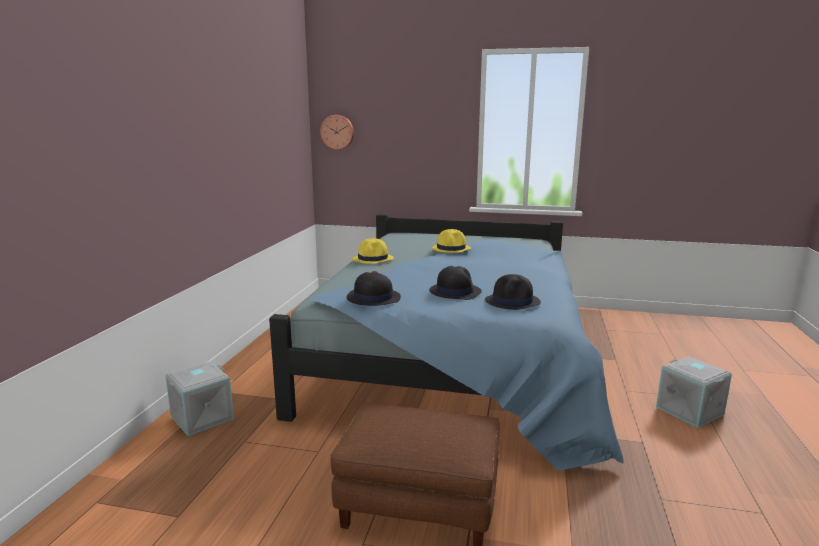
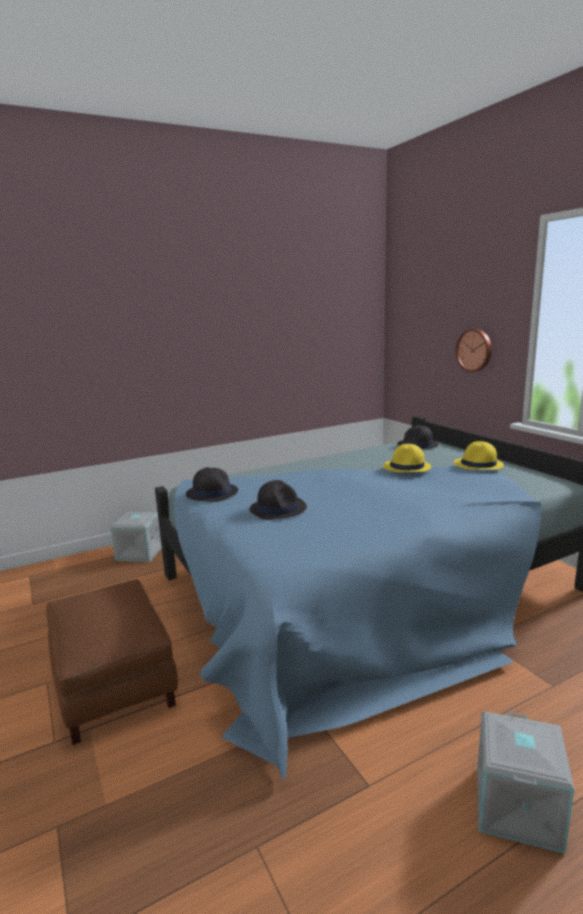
camera: 50 degrees right, 0 degrees up
wall clock [320,115,354,150] -> wall clock moved to [456,329,492,372]
yellow hat [352,238,394,264] -> yellow hat moved to [454,441,504,470]
black hat [485,274,541,310] -> black hat moved to [397,425,439,449]

